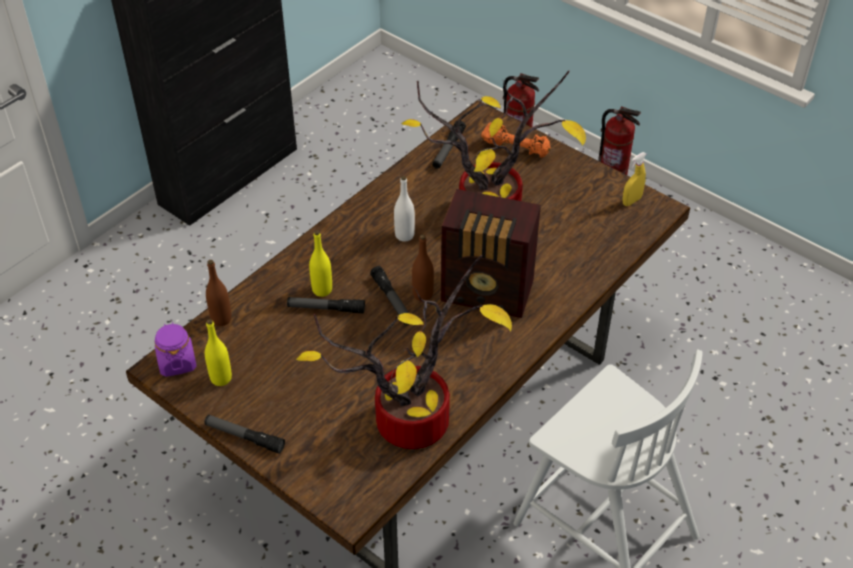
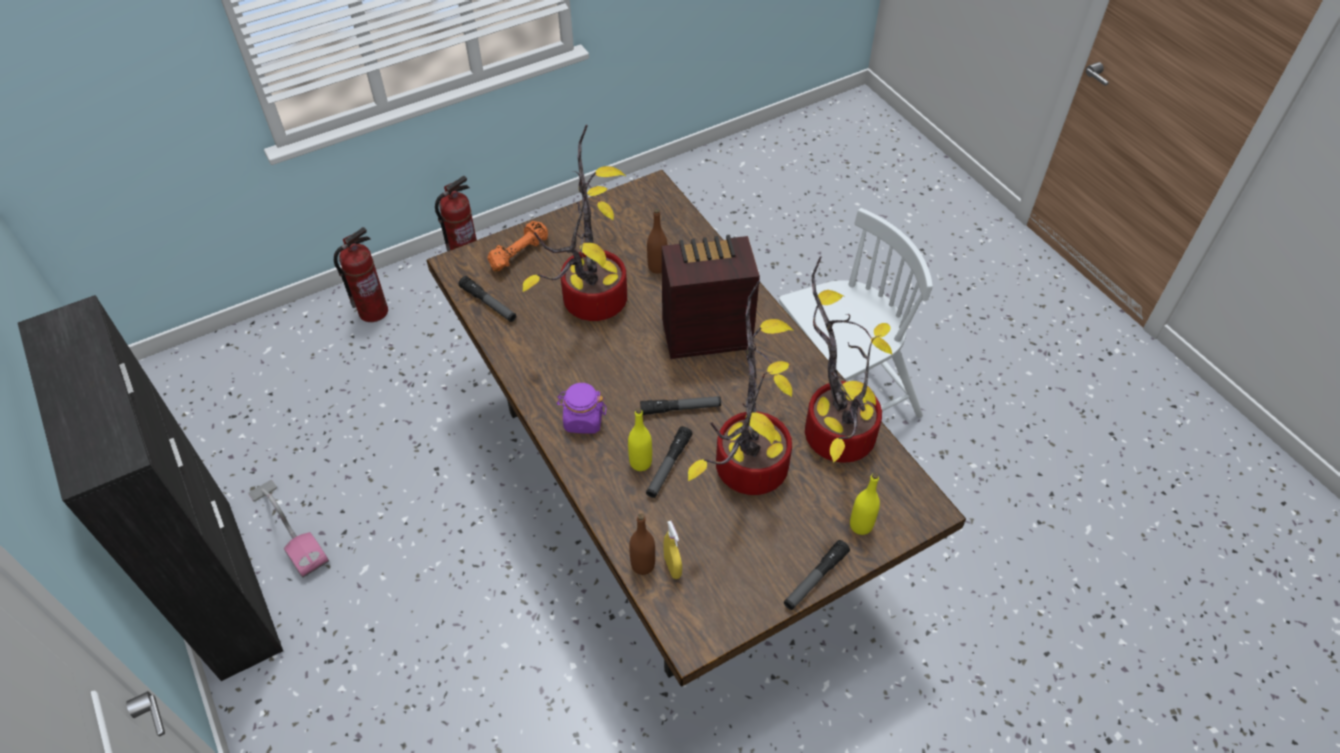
camera: 70 degrees left, 5 degrees up
purple jar [155,322,197,377] -> purple jar moved to [556,383,607,434]
yellow bottle [205,319,232,386] -> yellow bottle moved to [850,473,880,535]
white bottle [394,176,415,242] -> none
brown bottle [412,235,434,301] -> brown bottle moved to [647,209,668,274]
radio [441,189,541,318] -> radio turned 135 degrees counterclockwise [662,235,760,359]
yellow spray bottle [622,152,646,206] -> yellow spray bottle moved to [663,521,682,579]
none -> vacuum cleaner [248,480,329,578]
none -> potted plant [688,281,795,495]

